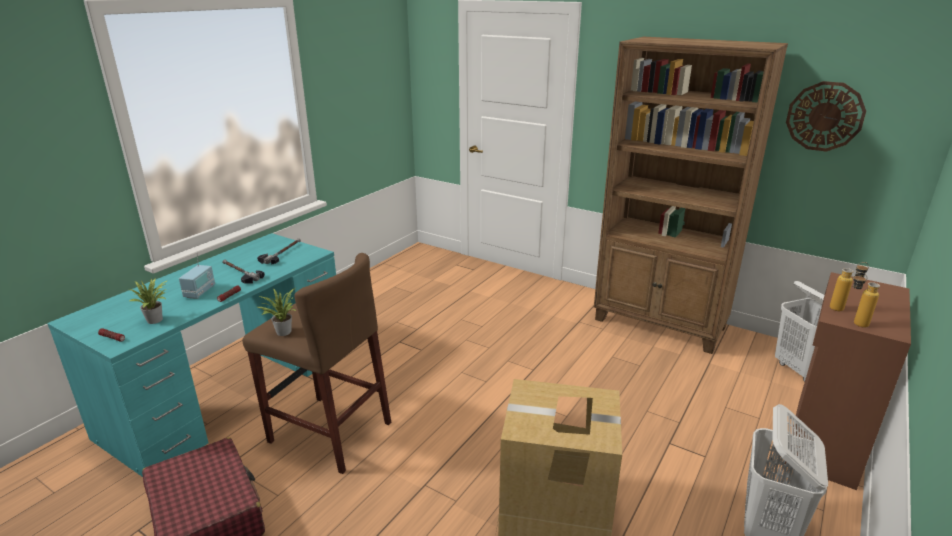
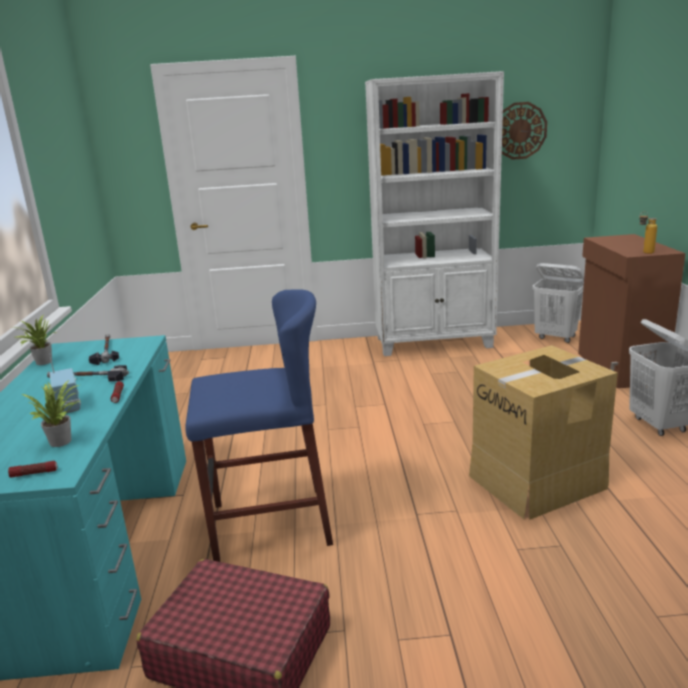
camera: 35 degrees left, 5 degrees down
brown stool [243,253,391,474] -> blue stool [185,289,333,562]
potted plant [258,288,296,336] -> potted plant moved to [15,315,55,365]
brown bookcase [594,37,788,354] -> white bookcase [365,71,504,356]
bottle [830,262,869,311] -> none

